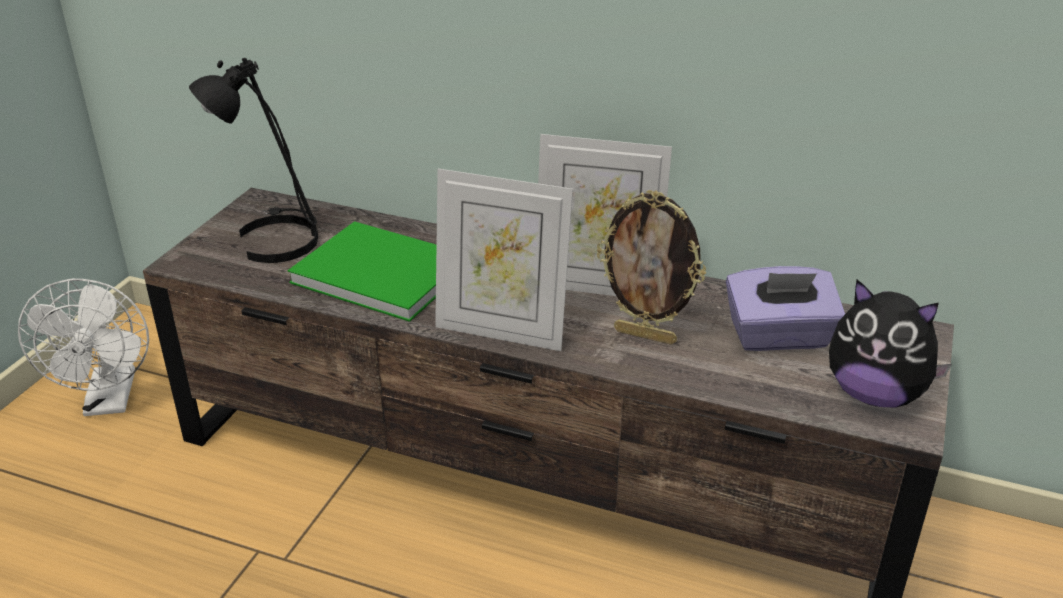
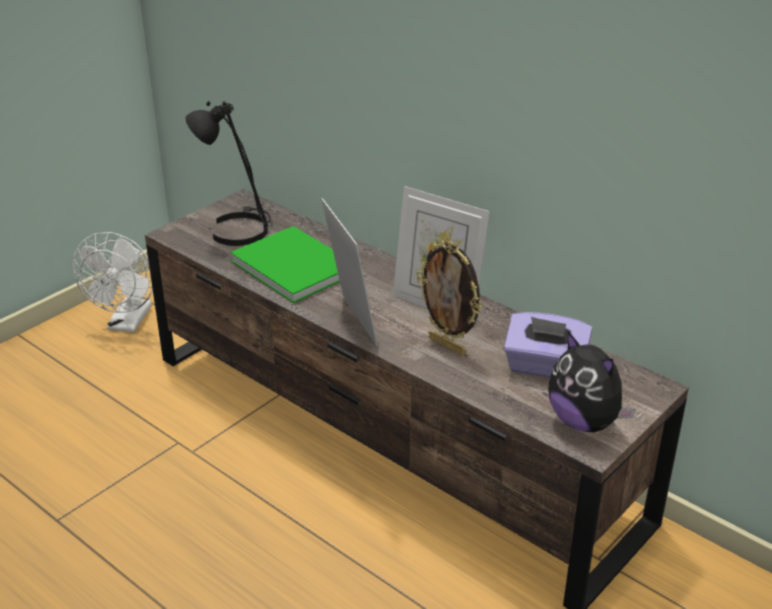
camera: 20 degrees right, 0 degrees up
picture frame [435,169,573,351] -> picture frame turned 150 degrees counterclockwise [321,198,378,346]

